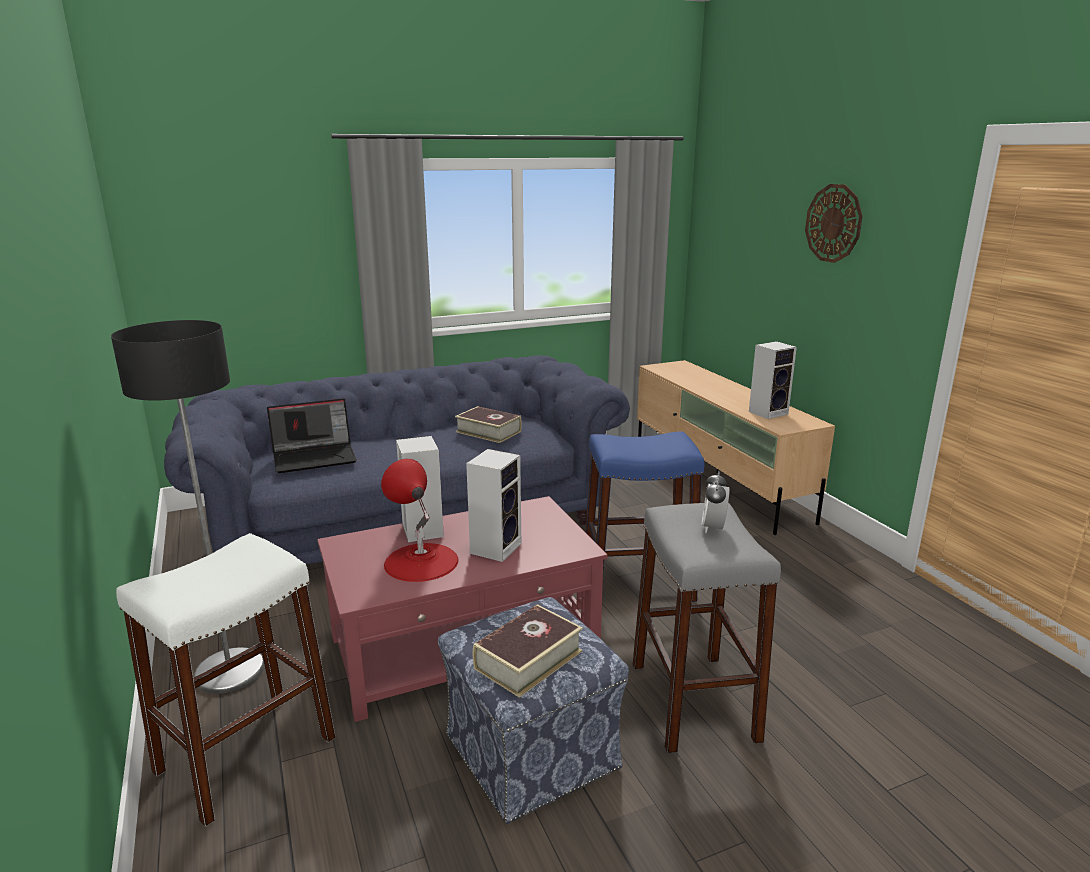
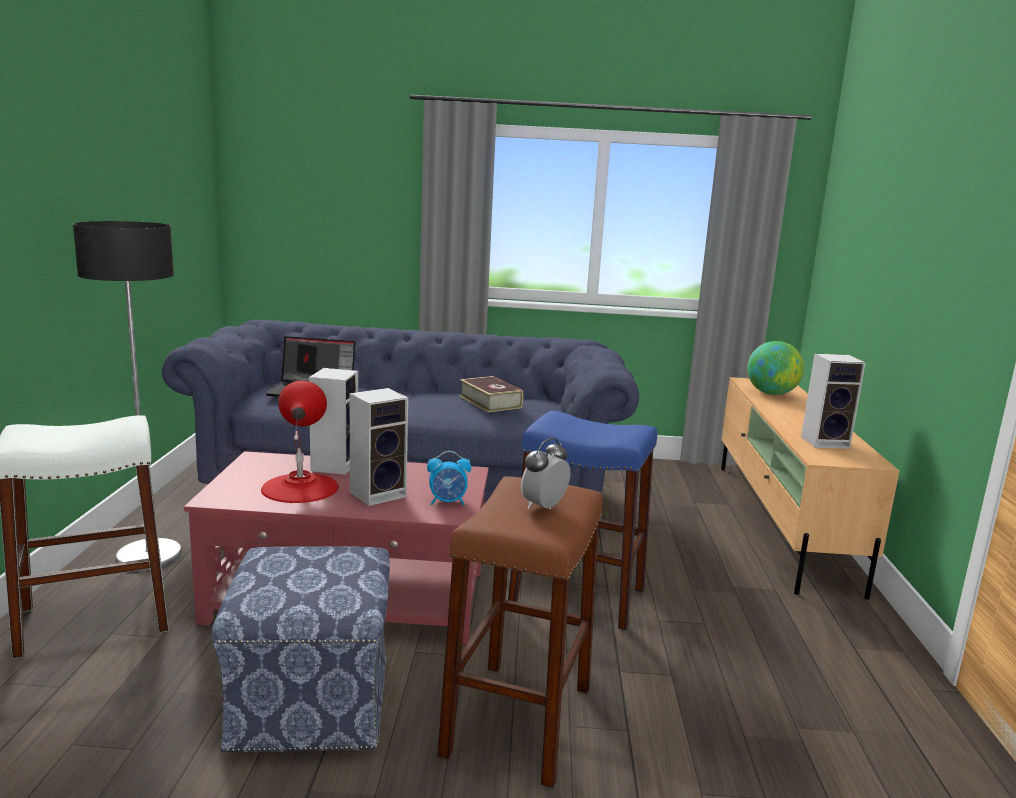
camera: 25 degrees right, 5 degrees down
book [473,604,583,698] -> none
grey stool [633,503,781,753] -> brown stool [437,476,603,788]
wall clock [805,184,863,263] -> none
none -> alarm clock [427,451,471,505]
none -> globe [747,341,804,395]

